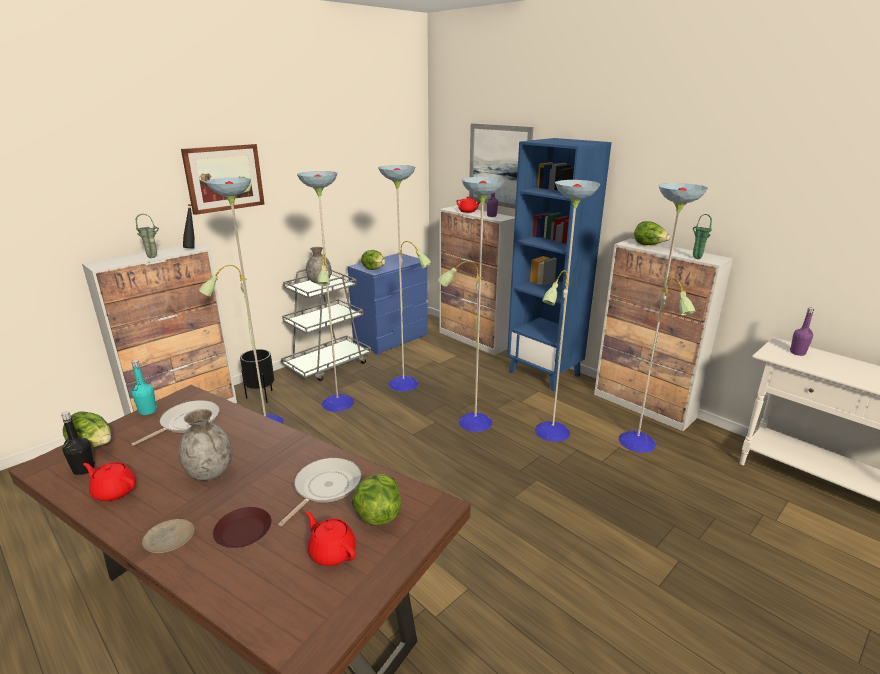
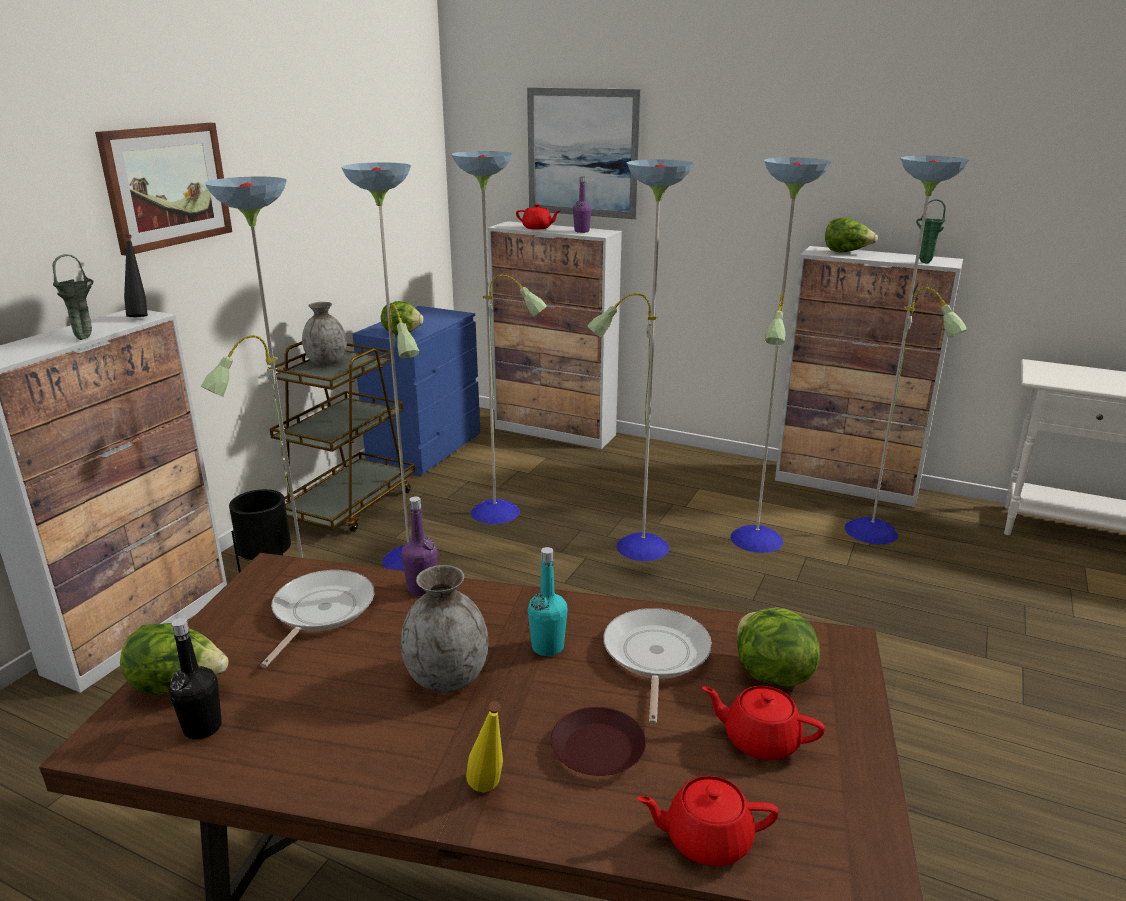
camera: 20 degrees left, 0 degrees up
red teapot [83,462,136,501] -> red teapot moved to [637,776,779,866]
turquoise bottle [131,360,157,415] -> turquoise bottle moved to [528,547,568,656]
beige plate [142,519,194,553] -> yellow bottle [466,701,503,792]
grey cart [281,269,371,381] -> brown cart [268,341,416,532]
blue bookcase [507,138,612,392] -> none
purple bottle [790,307,814,356] -> purple bottle moved to [401,496,437,596]

